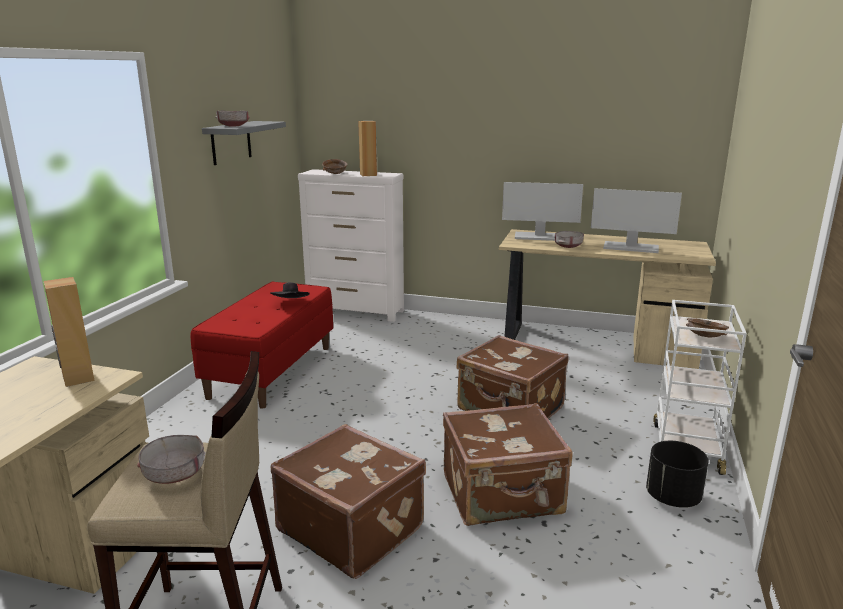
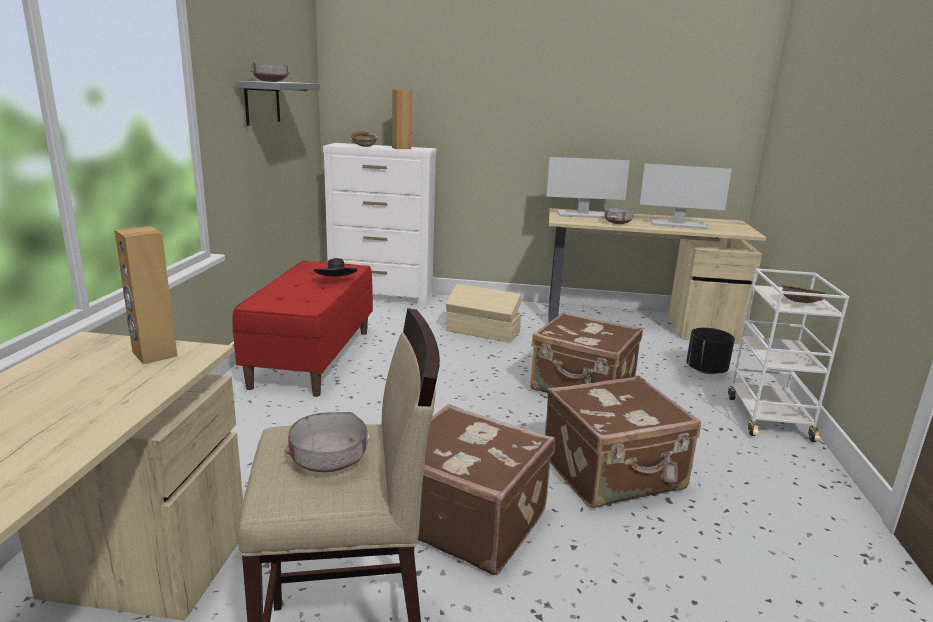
camera: 10 degrees left, 0 degrees up
black planter [646,441,709,508] -> black planter moved to [686,328,735,374]
none -> beige storage box [446,284,521,343]

